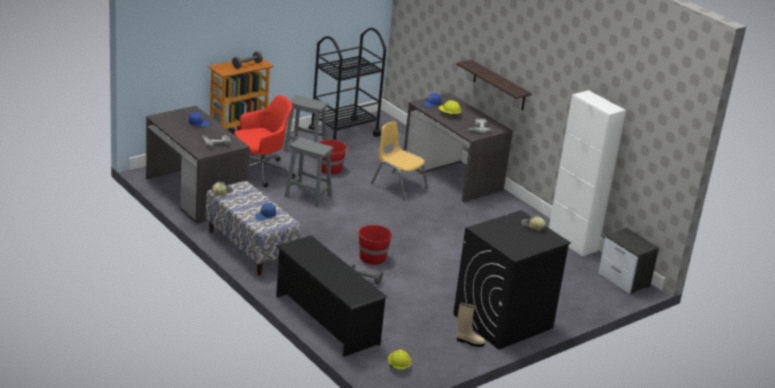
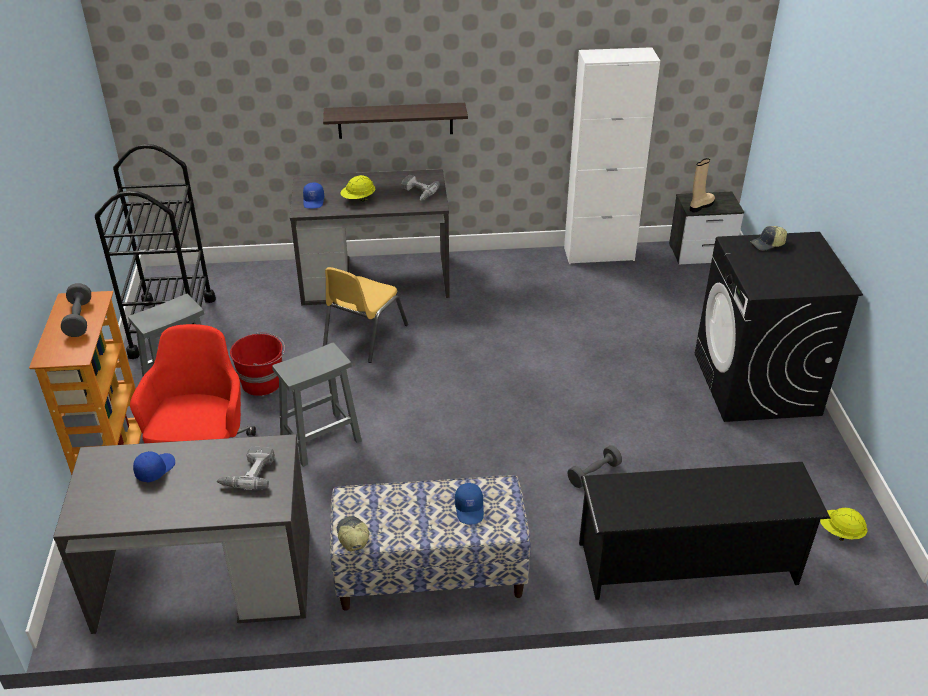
camera: 55 degrees left, 10 degrees up
red bucket [357,224,392,265] -> none
yellow chair [371,121,428,200] -> yellow chair turned 45 degrees counterclockwise [323,267,408,363]
beige boot [457,302,485,347] -> beige boot moved to [690,158,715,212]

